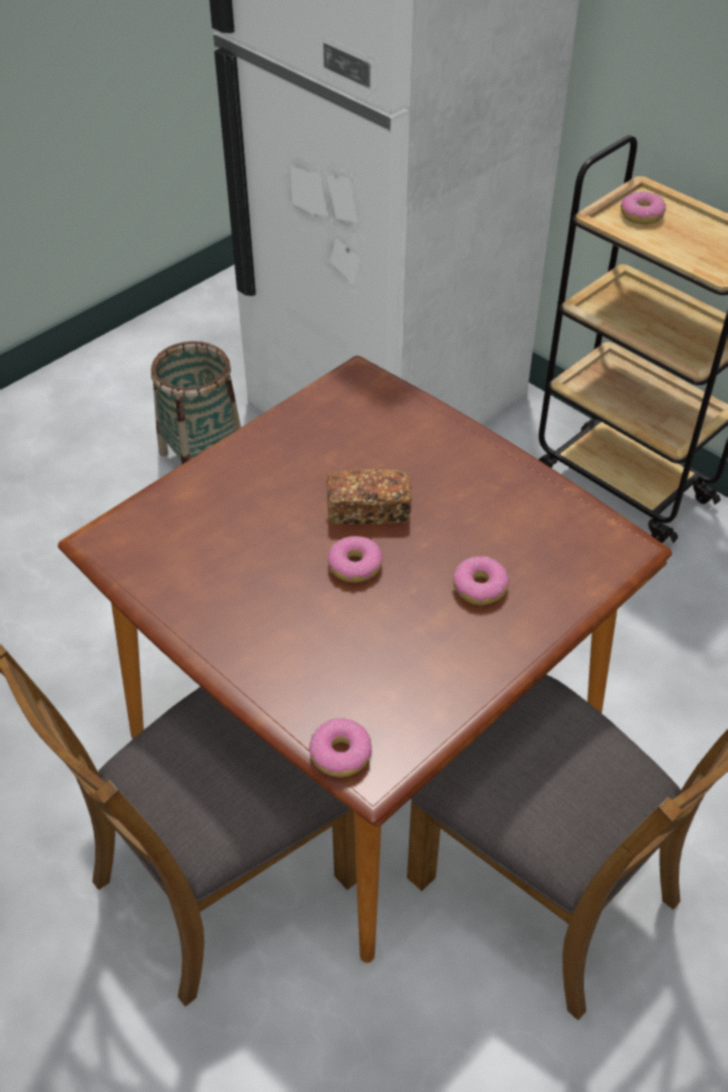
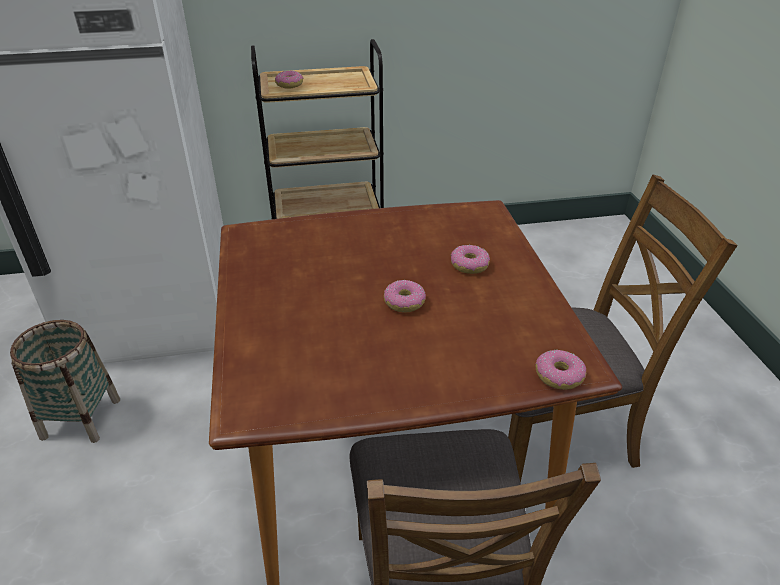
camera: 55 degrees left, 10 degrees down
bread [327,468,411,525] -> none

